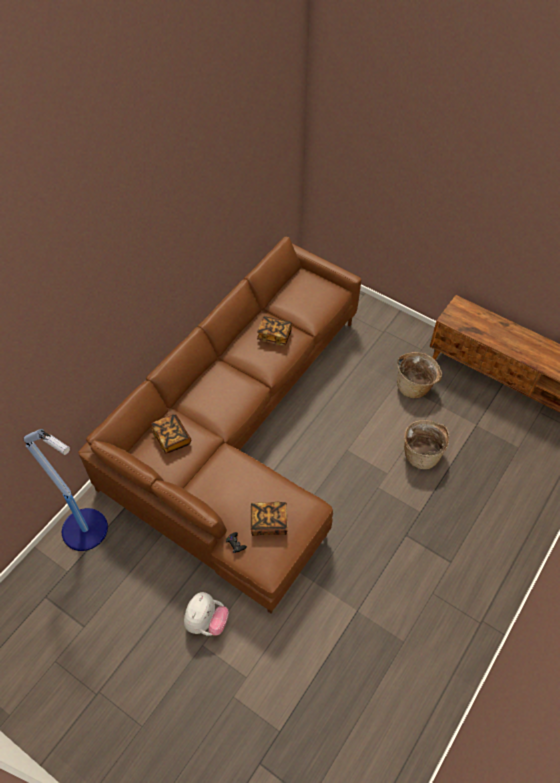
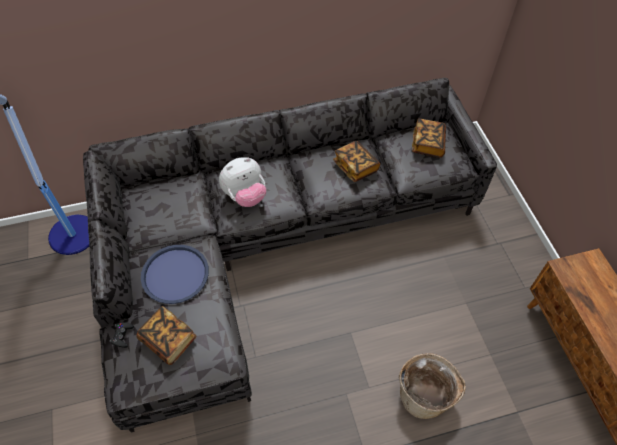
camera: 40 degrees right, 0 degrees up
brown sofa [78,236,361,613] -> grey sofa [83,78,497,432]
book [151,414,191,454] -> book moved to [412,119,446,158]
plush toy [184,592,229,636] -> plush toy moved to [219,157,266,207]
basket [397,352,442,398] -> none
none -> blue tray [141,245,209,304]

